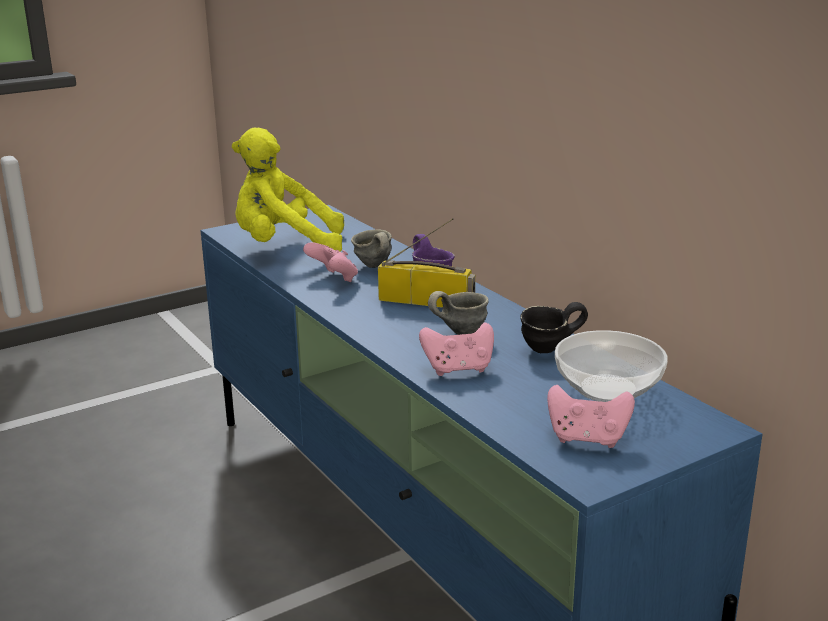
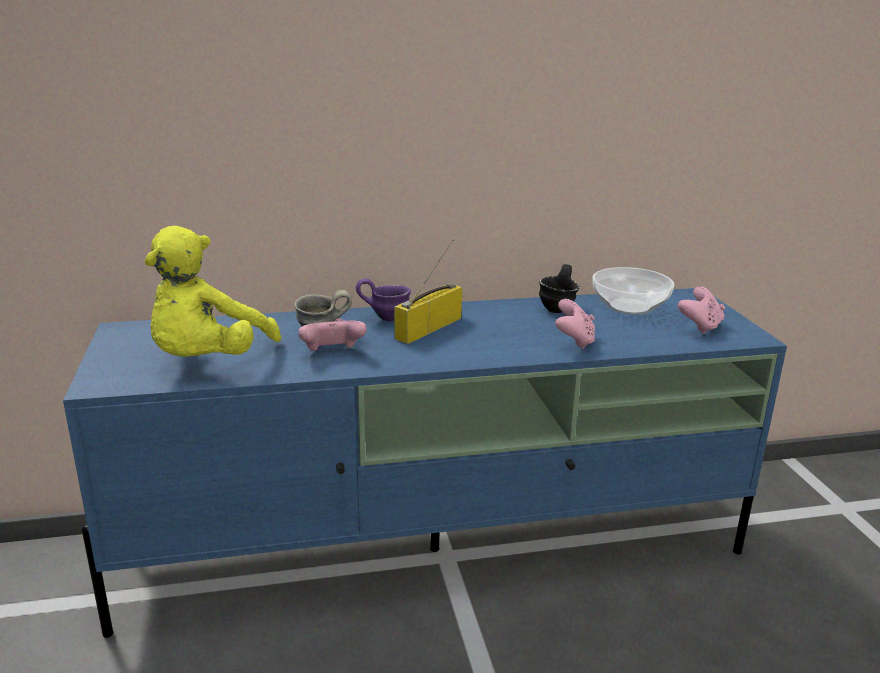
camera: 70 degrees left, 0 degrees up
grey mug [428,291,489,335] -> none

